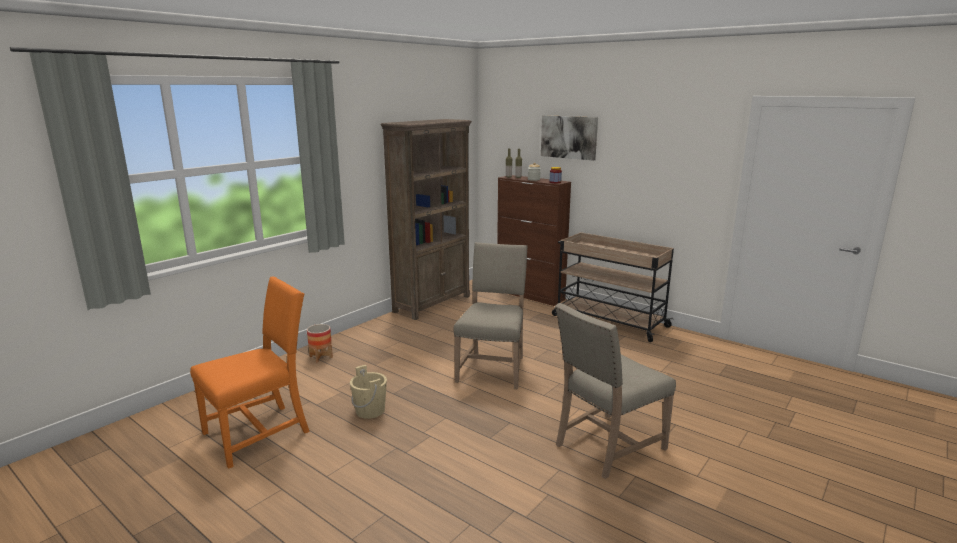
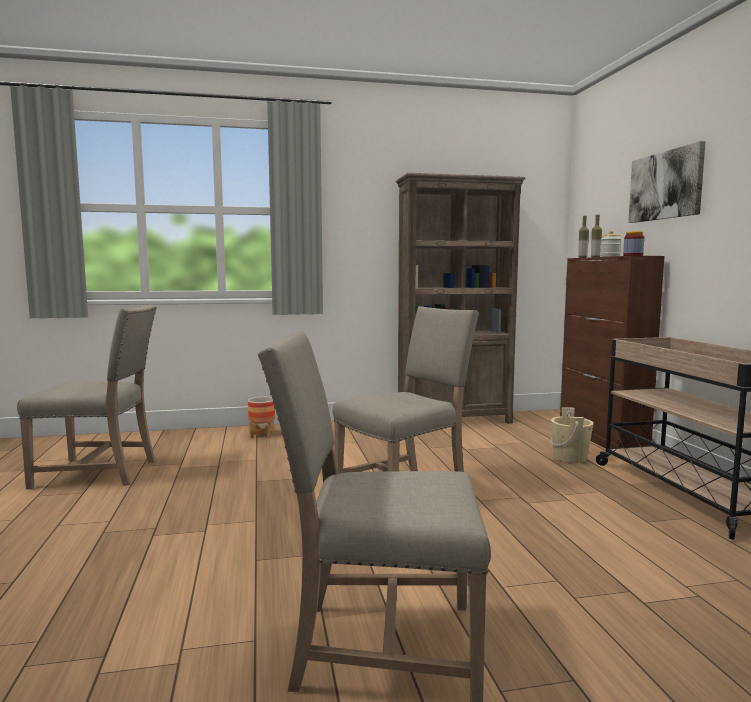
camera: 40 degrees right, 10 degrees down
orange chair [190,276,310,469] -> beige chair [17,304,157,489]
beige bucket [350,365,387,419] -> beige bucket moved to [550,407,594,463]

